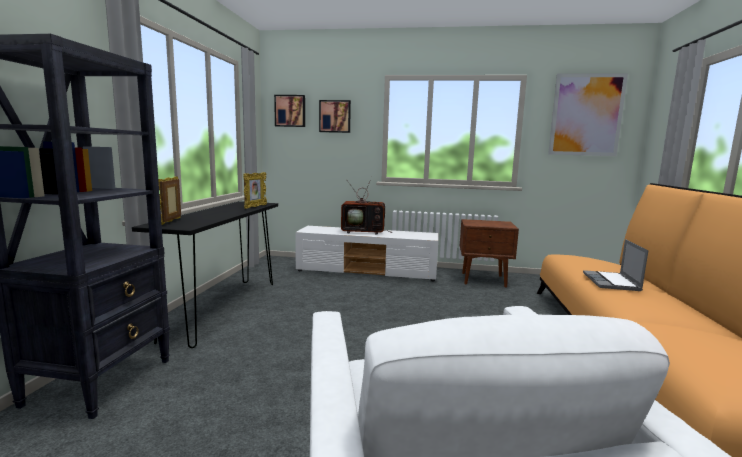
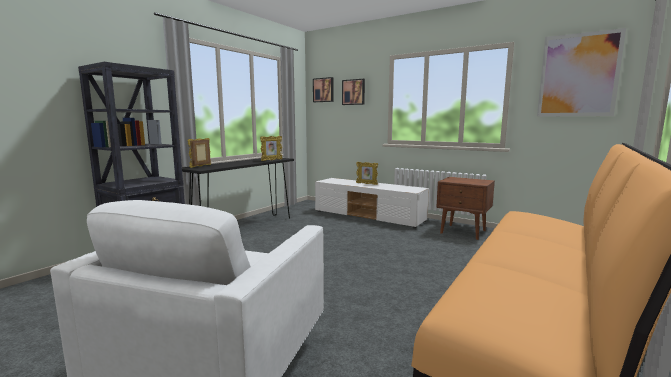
camera: 25 degrees right, 0 degrees up
television [341,177,392,234] -> picture frame [356,162,378,185]
laptop [583,239,648,291] -> none

